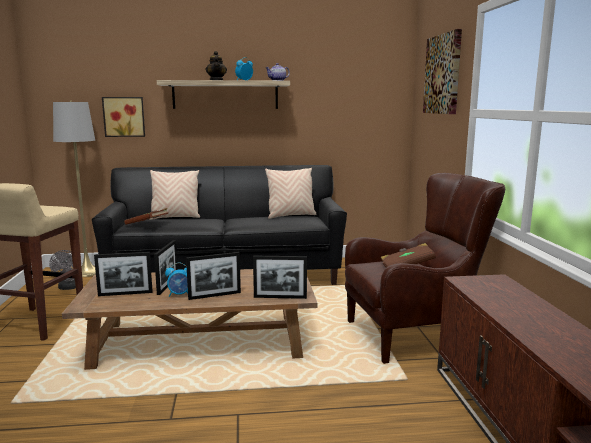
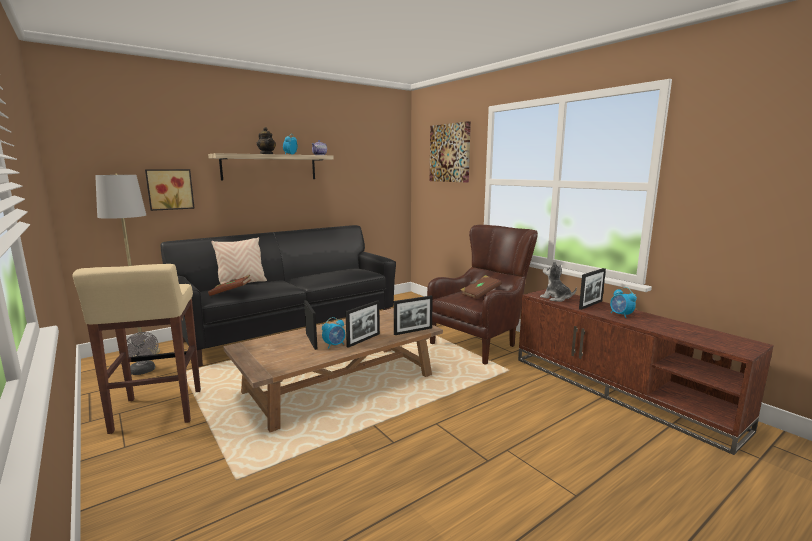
camera: 30 degrees left, 0 degrees up
picture frame [94,252,153,296] -> picture frame moved to [579,268,606,310]
beige pillow [265,168,316,219] -> none
none -> plush toy [540,261,577,302]
none -> alarm clock [610,287,637,318]

